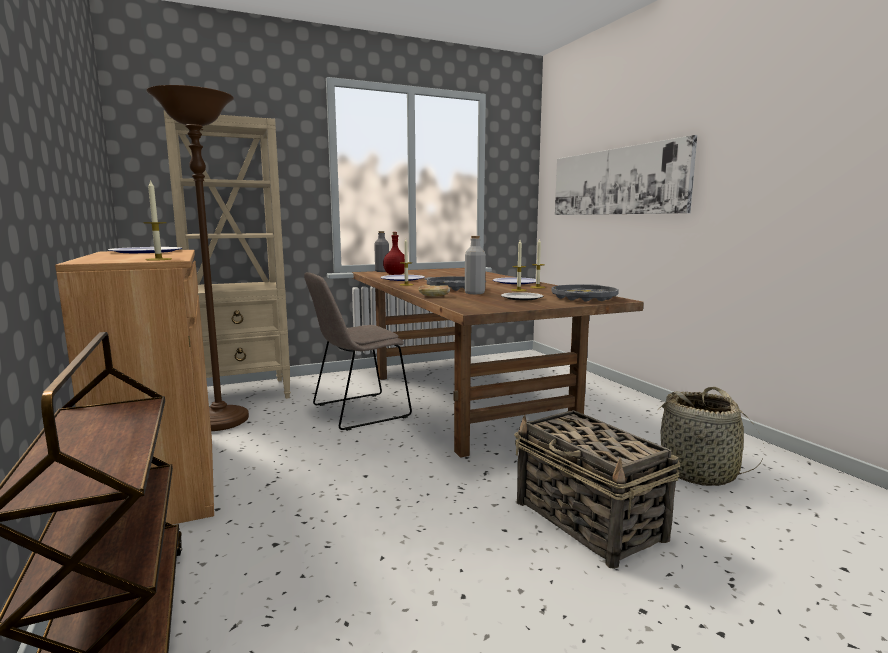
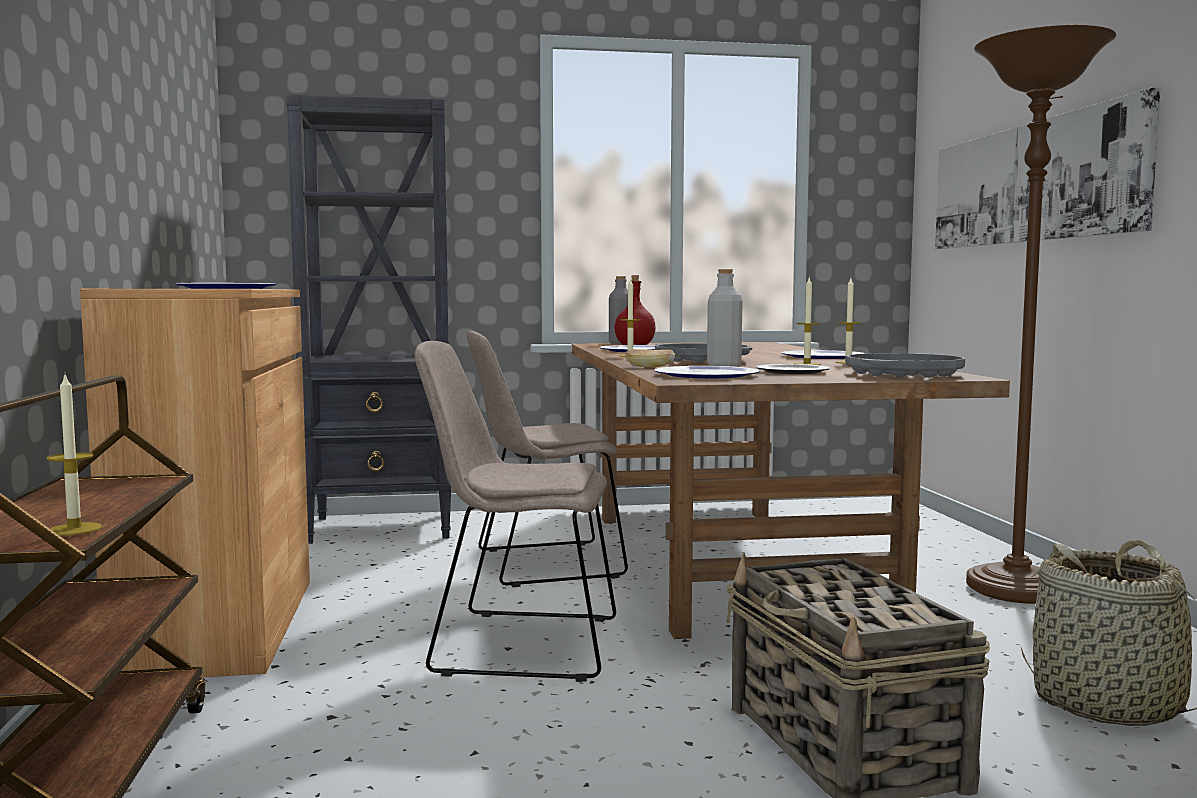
camera: 15 degrees right, 5 degrees down
candle [143,179,172,261] -> candle moved to [47,375,102,536]
brown floor lamp [146,85,249,431] -> brown floor lamp moved to [966,25,1116,604]
beige bookcase [164,111,291,399] -> black bookcase [286,95,451,544]
none -> beige chair [415,341,616,682]
none -> plate [654,366,760,379]

